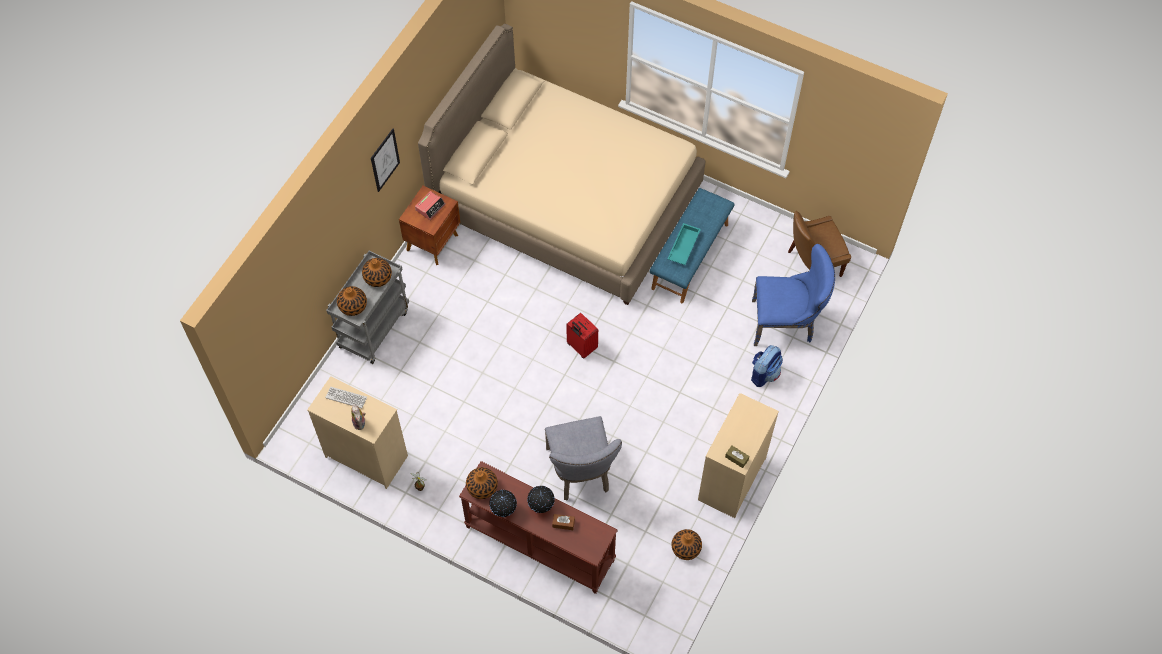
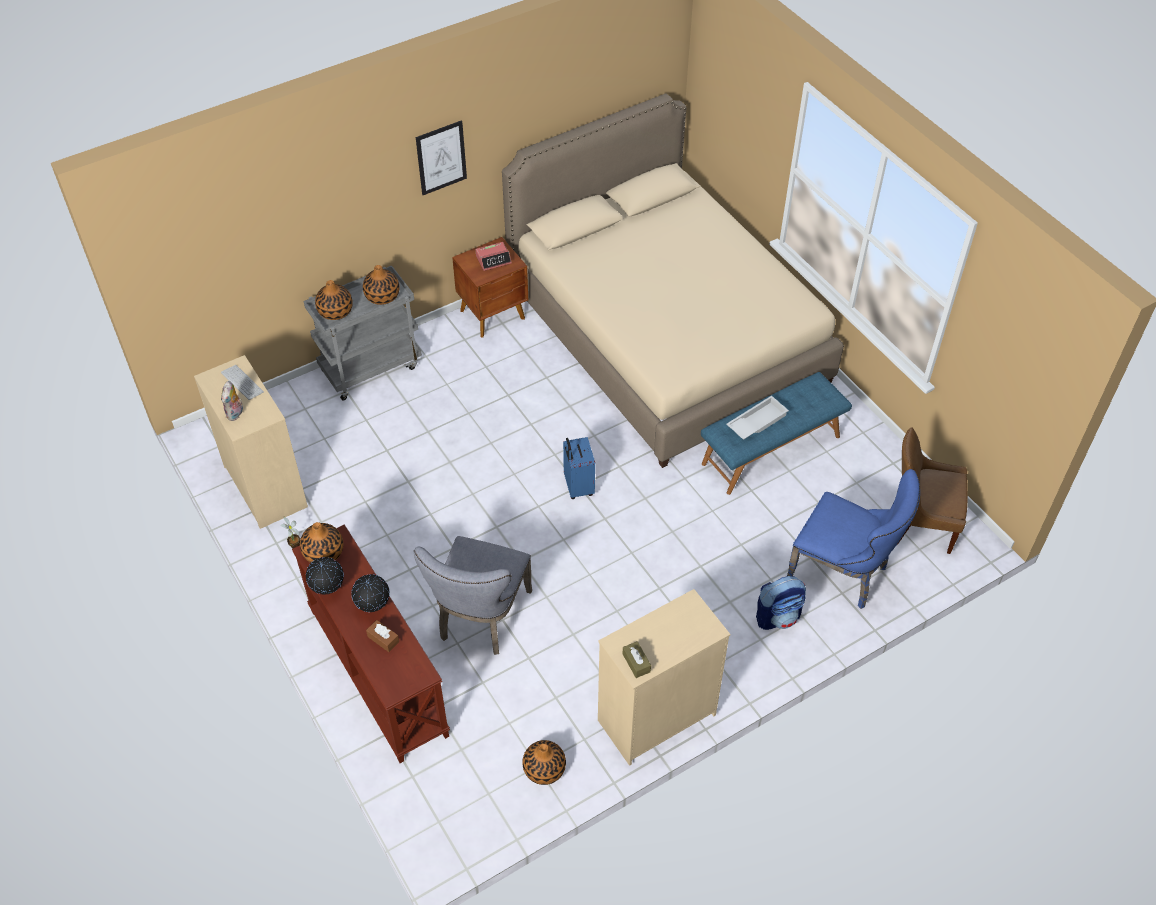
camera: 30 degrees right, 10 degrees down
red suitcase [566,313,598,358] -> blue suitcase [563,437,595,499]
turquoise tray [668,223,701,265] -> white tray [727,396,789,440]

